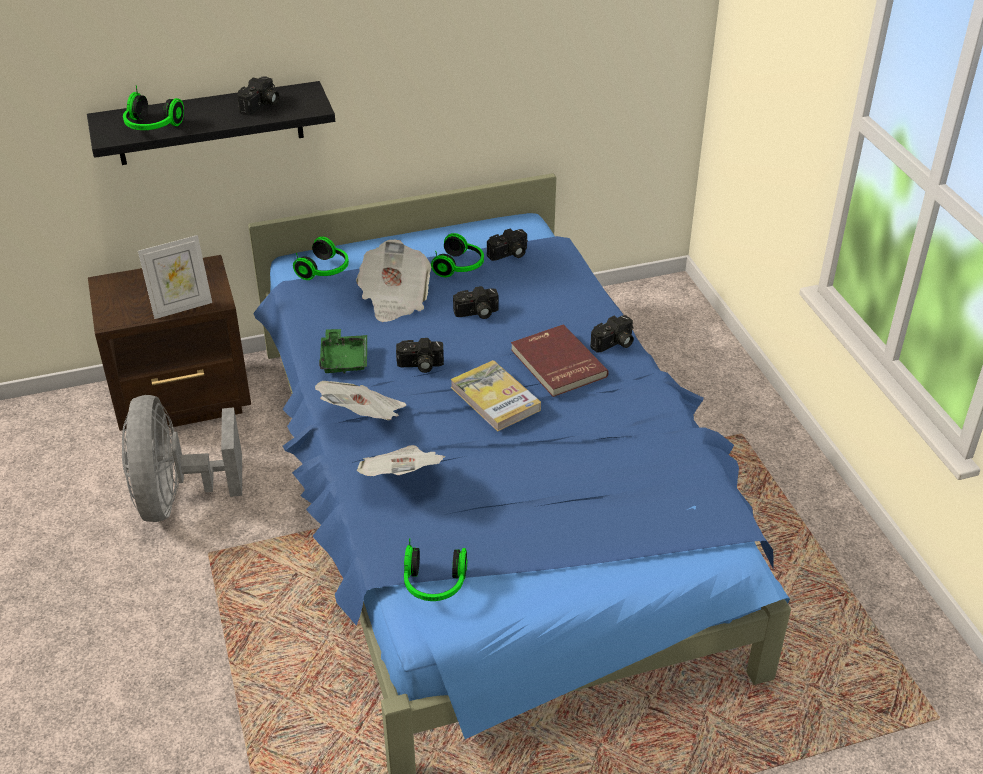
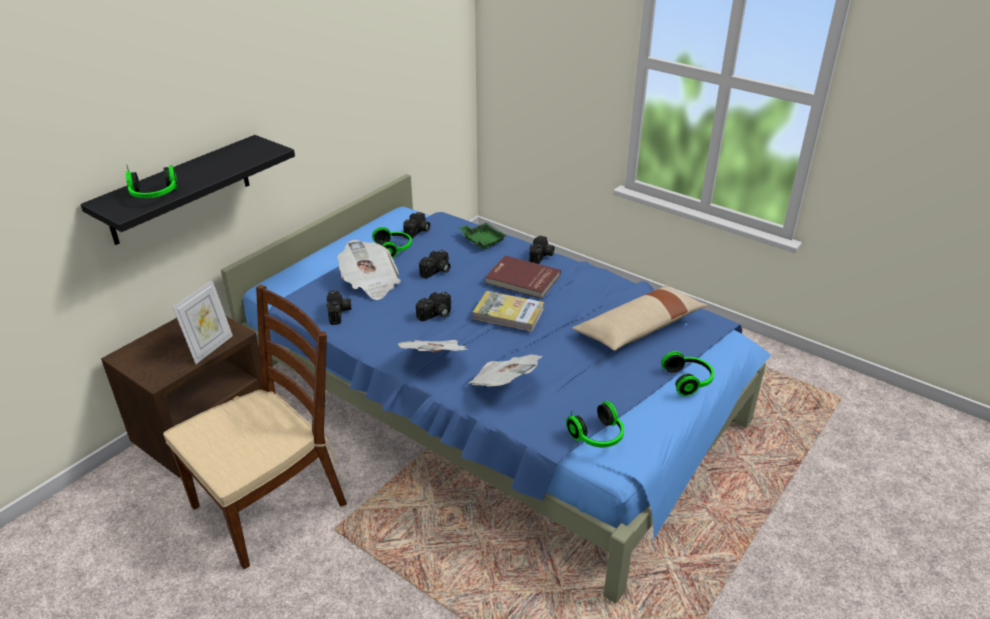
camera: 35 degrees left, 5 degrees down
grey fan [122,395,242,522] -> brown chair [163,285,347,570]
camera [237,76,280,116] -> camera moved to [326,291,351,325]
headphones [293,237,349,280] -> headphones moved to [661,351,714,396]
green tray [319,329,367,374] -> green tray moved to [459,222,507,249]
none -> beige pillow [572,286,708,351]

